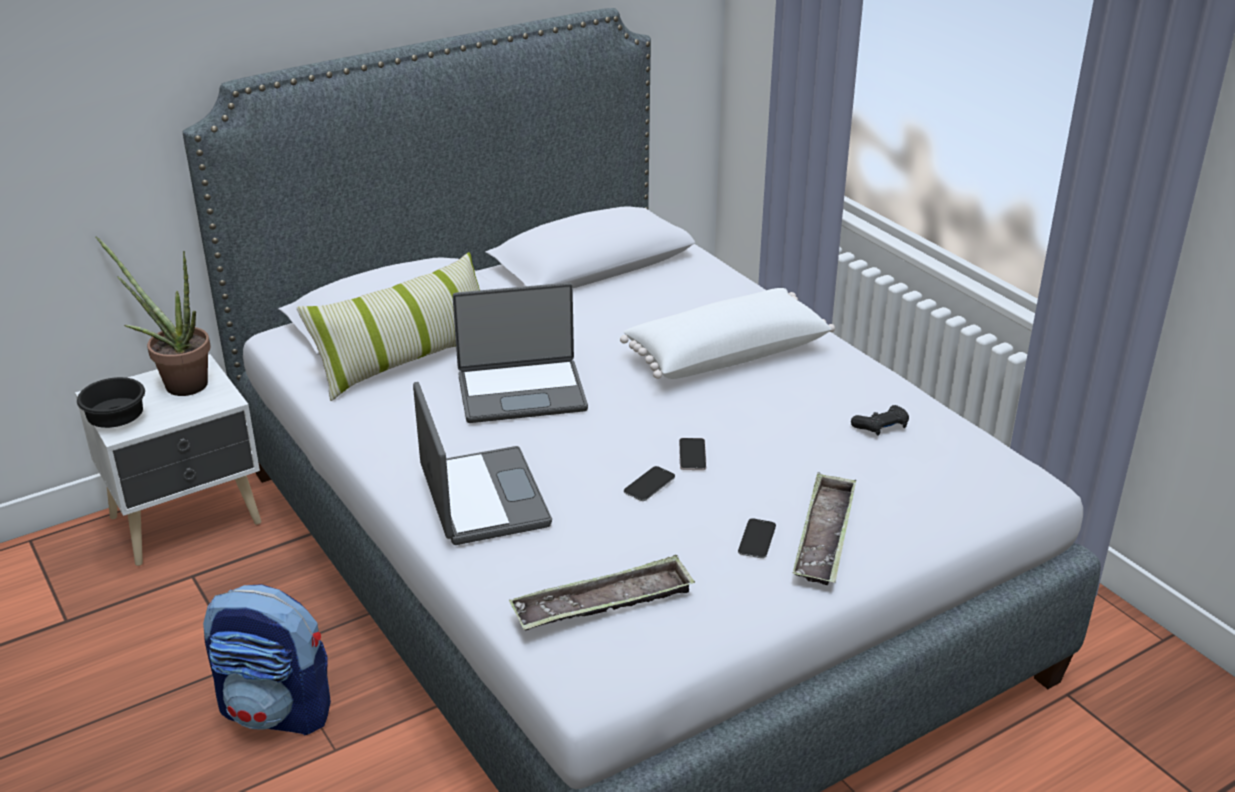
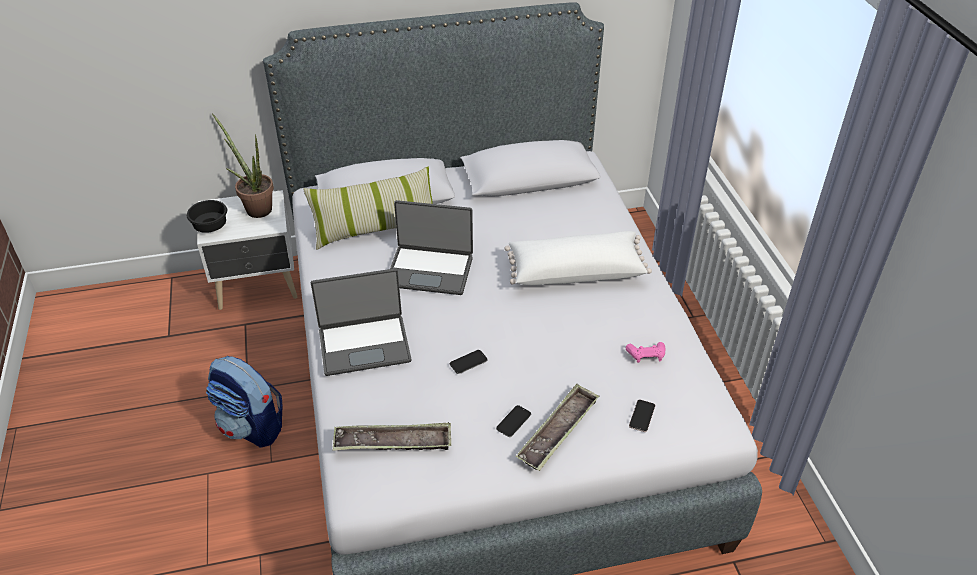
camera: 20 degrees right, 10 degrees up
laptop [413,382,552,545] -> laptop turned 75 degrees clockwise [311,268,411,376]
phone [679,438,706,470] -> phone moved to [629,400,655,432]
black game controller [851,405,909,436] -> pink game controller [626,342,665,363]

